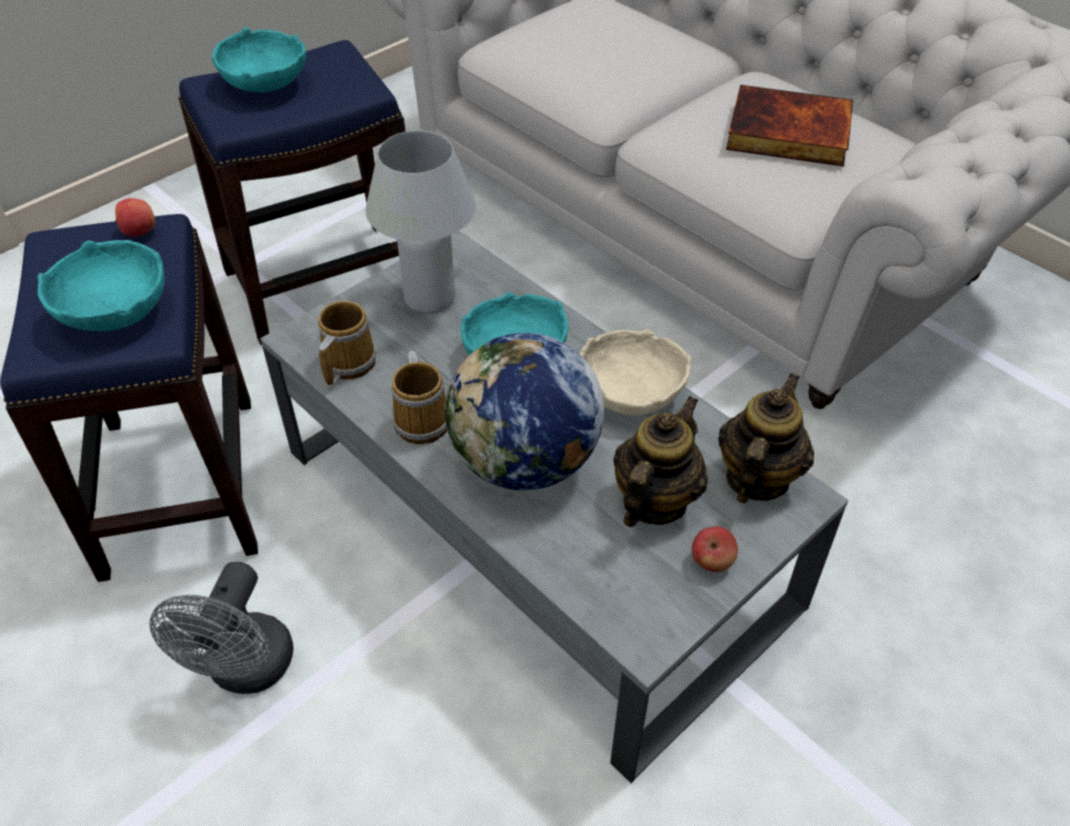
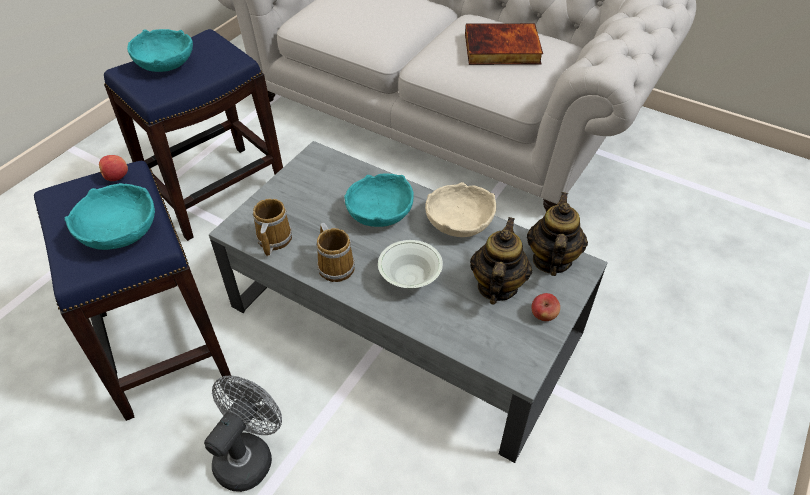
camera: 15 degrees left, 0 degrees up
grey fan [150,562,294,694] -> grey fan turned 150 degrees counterclockwise [204,376,282,492]
white table lamp [365,130,476,314] -> none
globe [445,333,604,490] -> white bowl [378,240,443,288]

